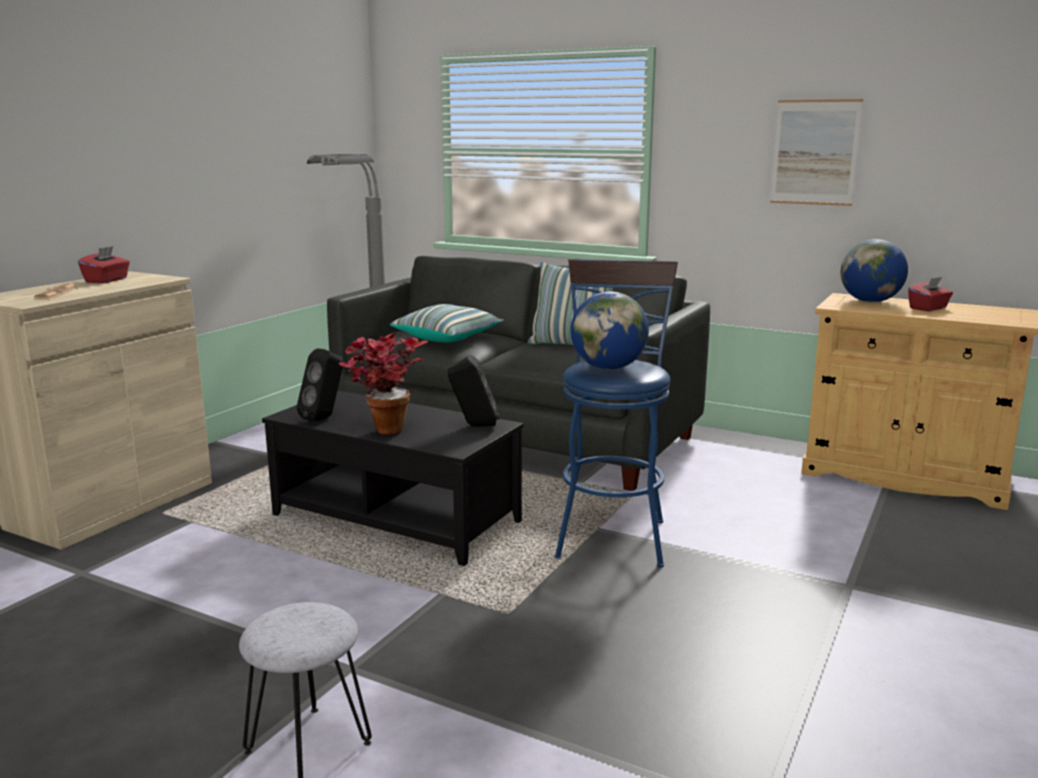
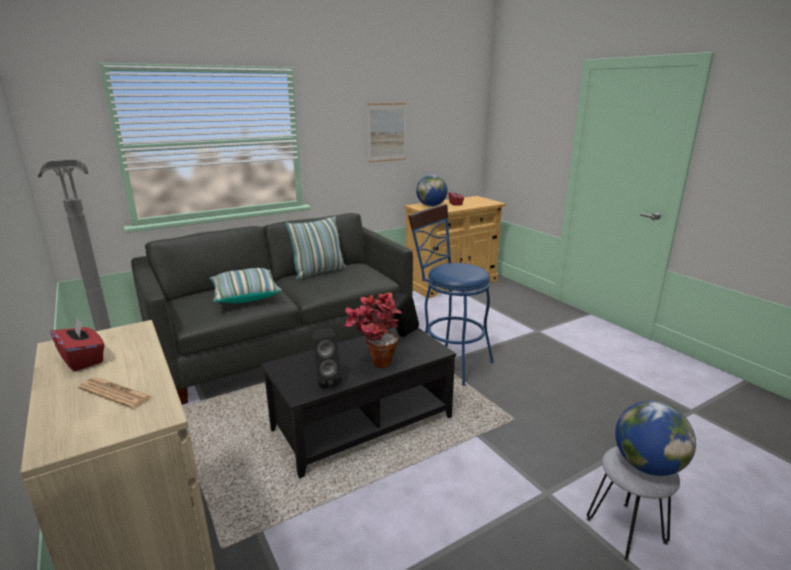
camera: 60 degrees left, 5 degrees up
globe [570,292,649,370] -> globe moved to [615,401,696,476]

